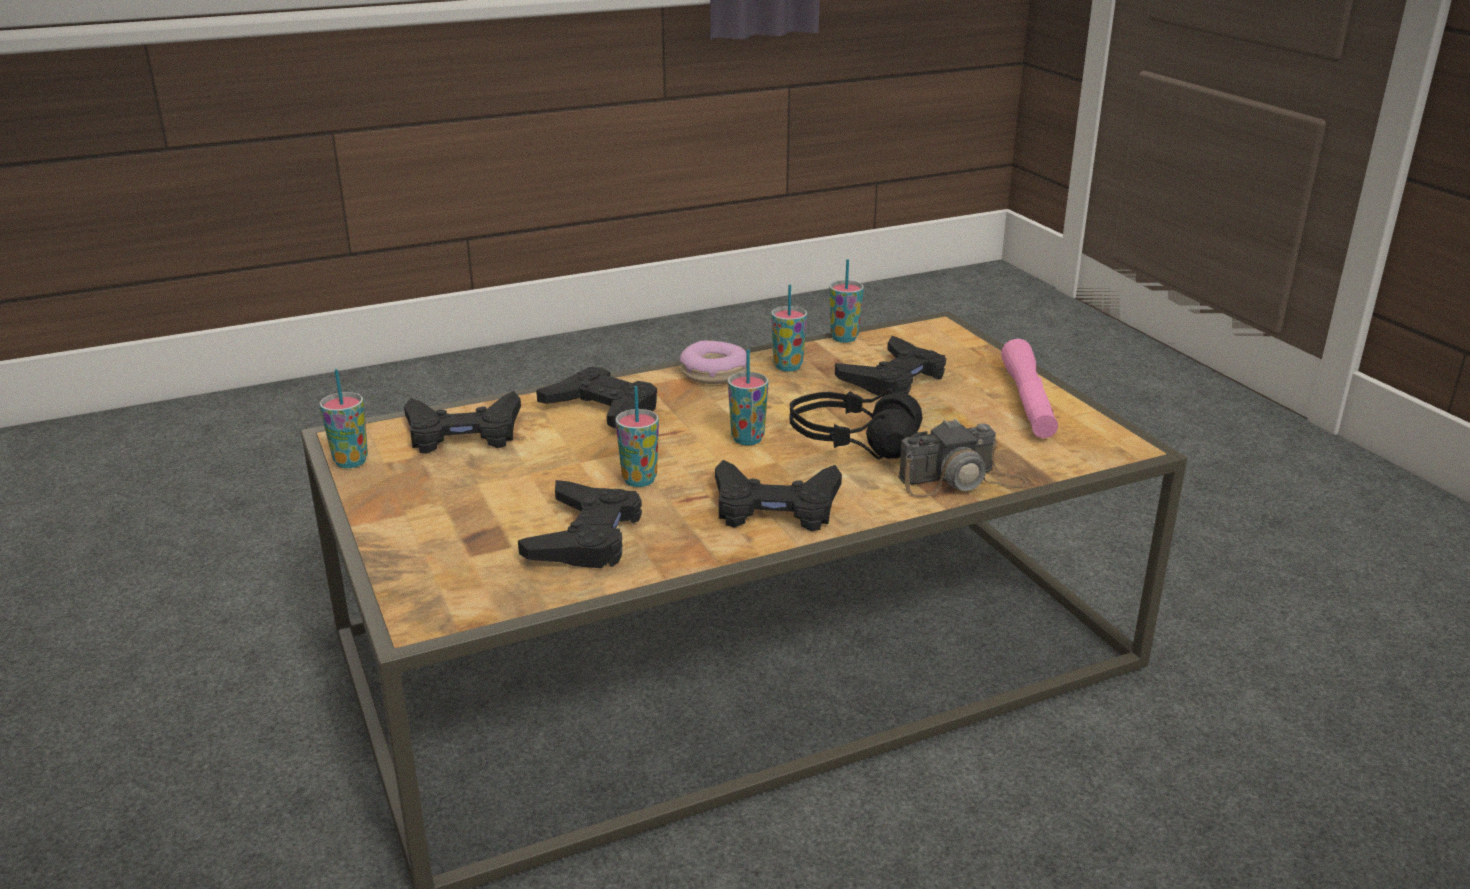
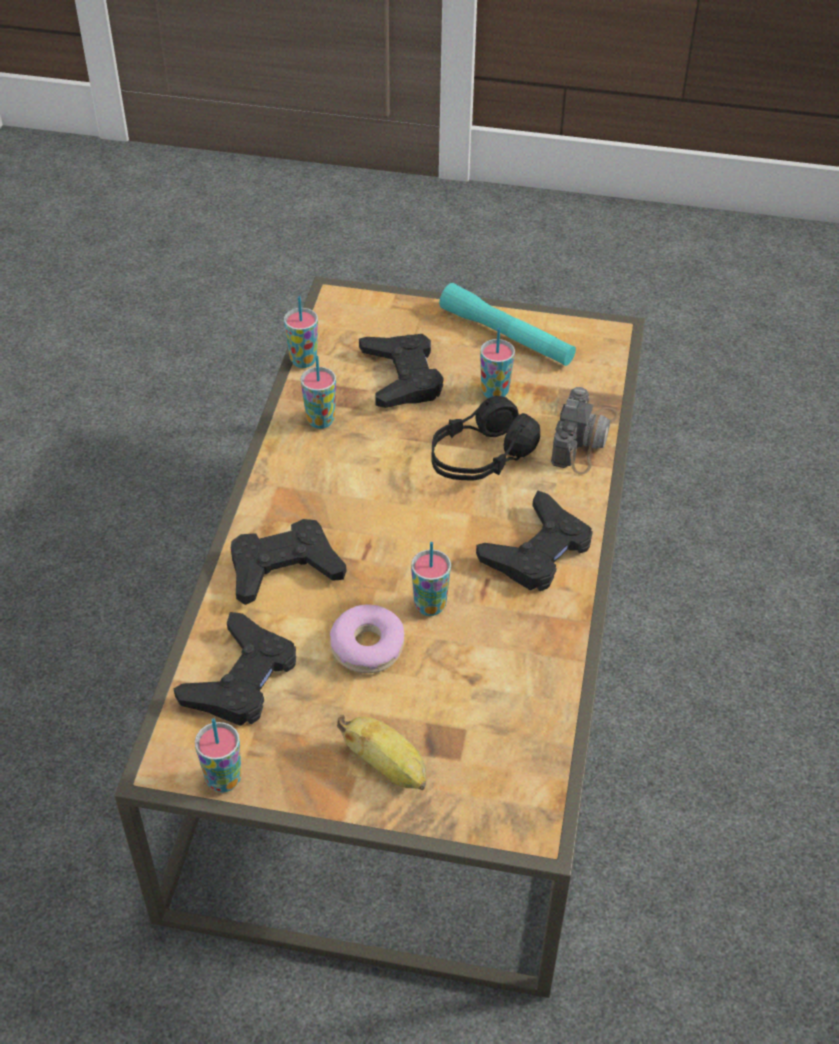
camera: 55 degrees left, 20 degrees up
black game controller [518,480,642,568] -> none
donut [680,340,747,384] -> donut moved to [330,604,404,673]
cup [728,349,768,445] -> cup moved to [480,328,515,398]
pink flashlight [1001,339,1058,438] -> turquoise flashlight [439,283,576,366]
none -> banana [337,715,426,790]

